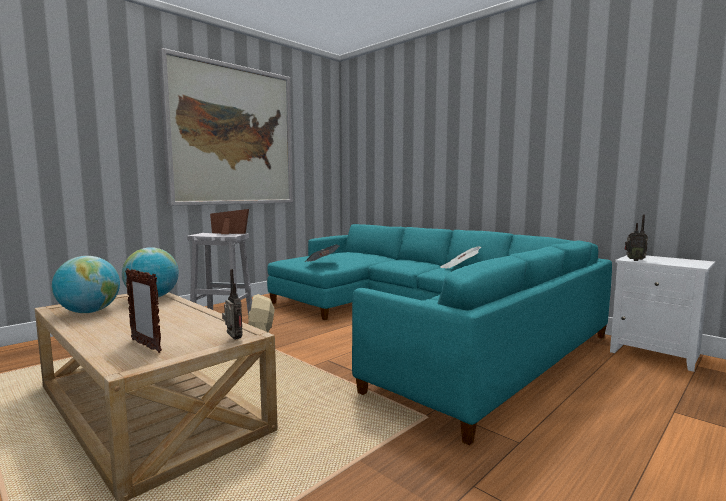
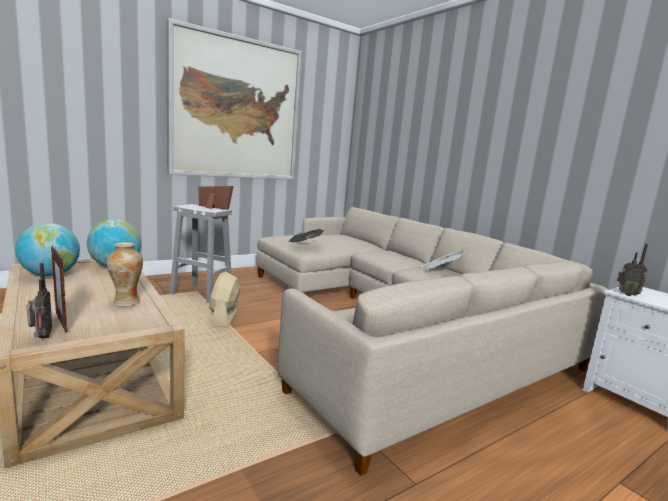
camera: 10 degrees right, 5 degrees up
radio [222,269,243,340] -> radio moved to [27,263,52,338]
turquoise sofa [267,224,612,445] -> beige sofa [256,207,608,476]
none -> vase [107,242,143,307]

